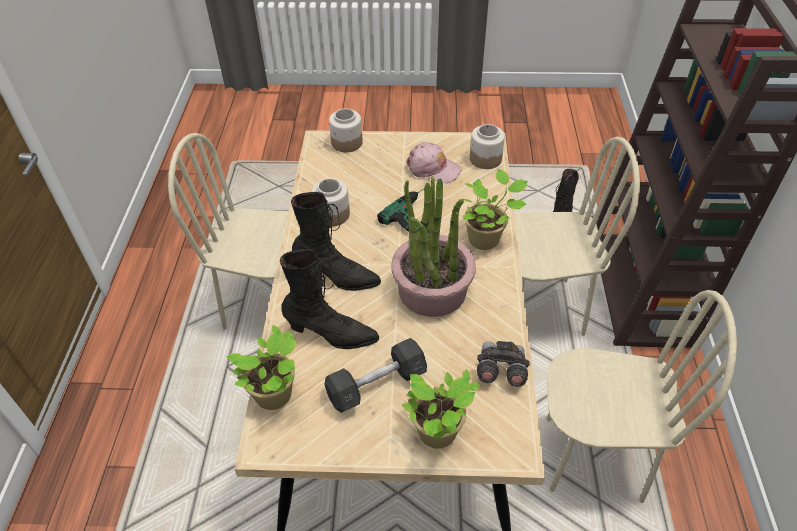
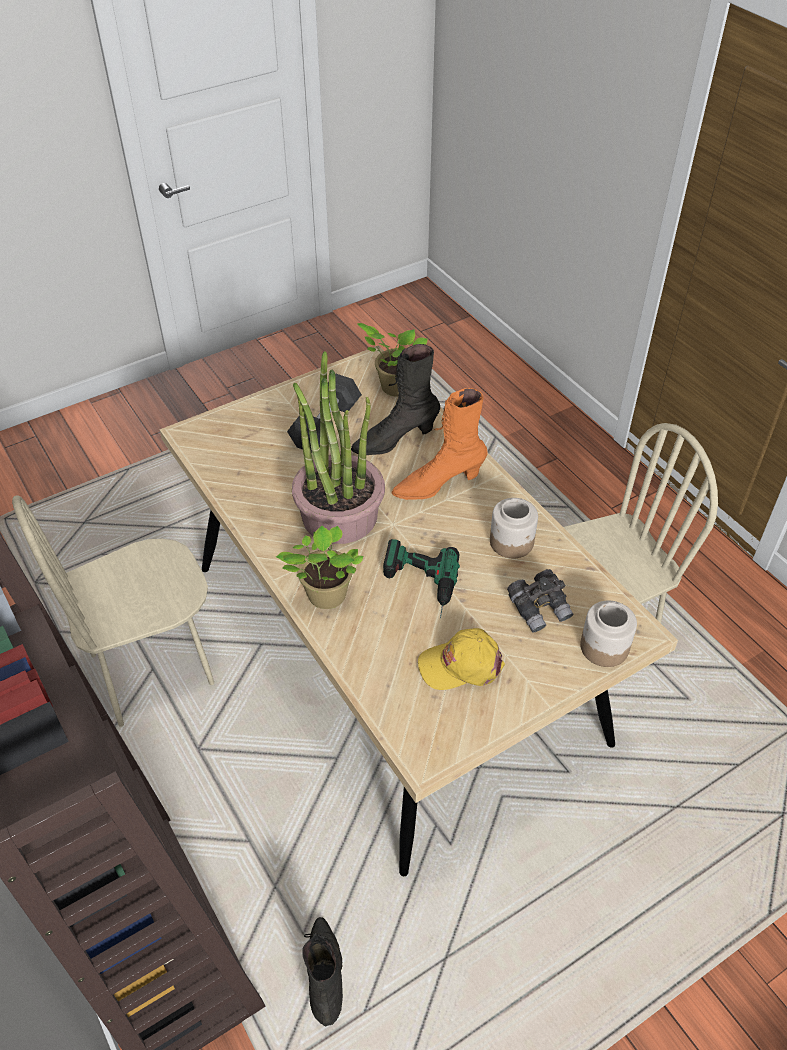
camera: 145 degrees right, 0 degrees up
black boot [291,192,381,291] -> orange boot [391,388,488,500]
potted plant [402,369,481,449] -> none
pink cap [406,142,462,183] -> yellow cap [418,628,505,690]
jar [470,124,505,169] -> none
grey binoculars [477,341,530,387] -> grey binoculars moved to [507,569,573,633]
beige chair [515,137,640,336] -> none

